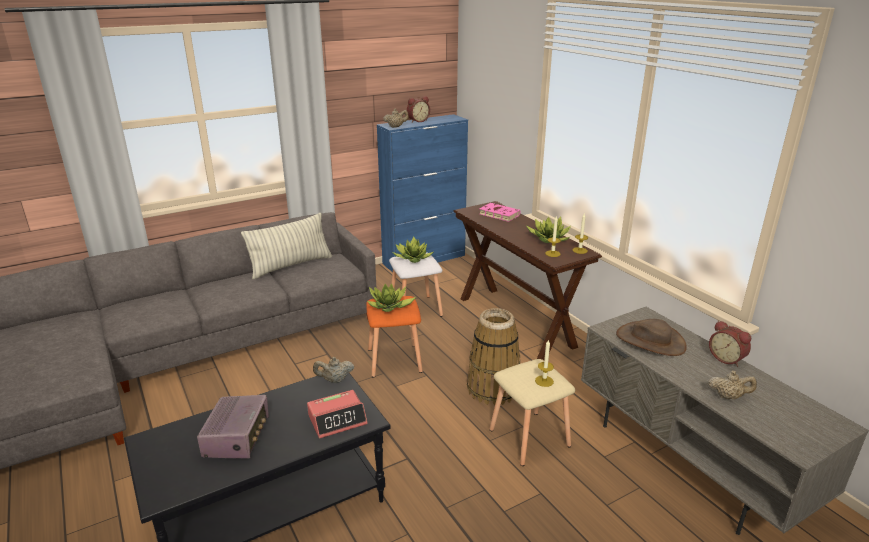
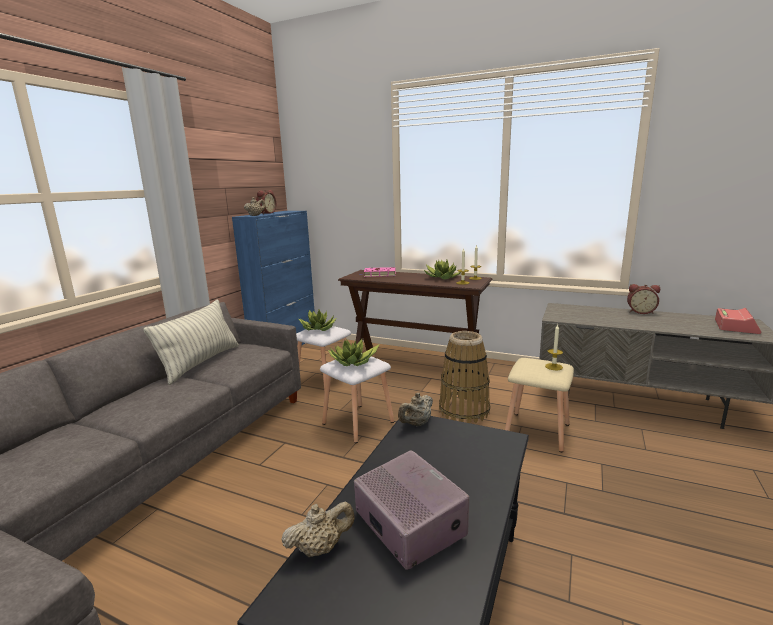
camera: 35 degrees left, 10 degrees down
alarm clock [307,390,368,439] -> alarm clock moved to [715,308,761,334]
orange stool [366,296,423,378] -> white stool [320,356,394,443]
brown hat [616,319,687,356] -> none
beige teapot [709,371,757,399] -> beige teapot moved to [281,501,355,557]

